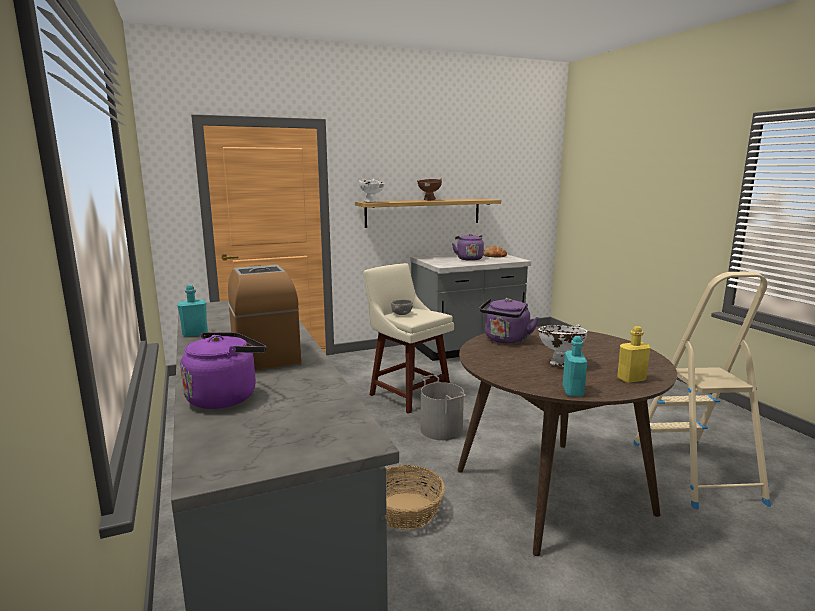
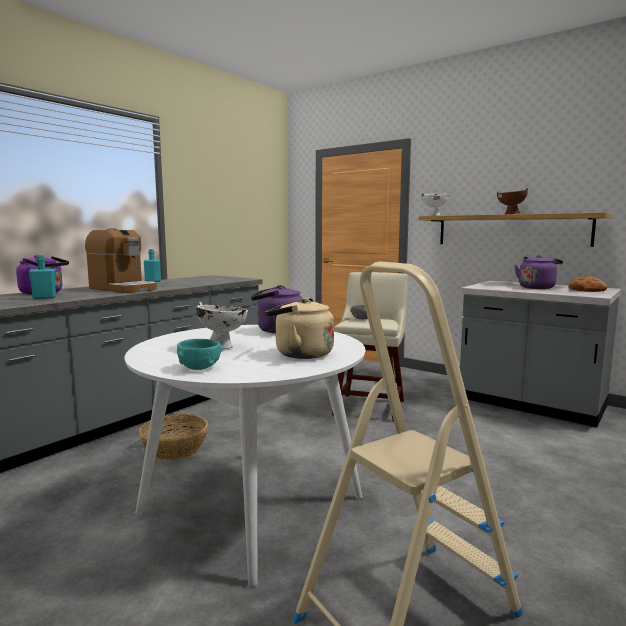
camera: 60 degrees right, 5 degrees down
coffee machine [228,265,301,370] -> coffee machine turned 90 degrees clockwise [85,228,157,293]
grey bucket [421,375,466,440] -> none
brown dining table [457,327,677,556] -> white dining table [124,325,365,586]
turquoise bottle [563,336,587,397] -> turquoise bottle moved to [29,255,56,299]
yellow bottle [617,326,651,383] -> turquoise bowl [177,339,223,370]
none -> beige kettle [265,298,334,359]

